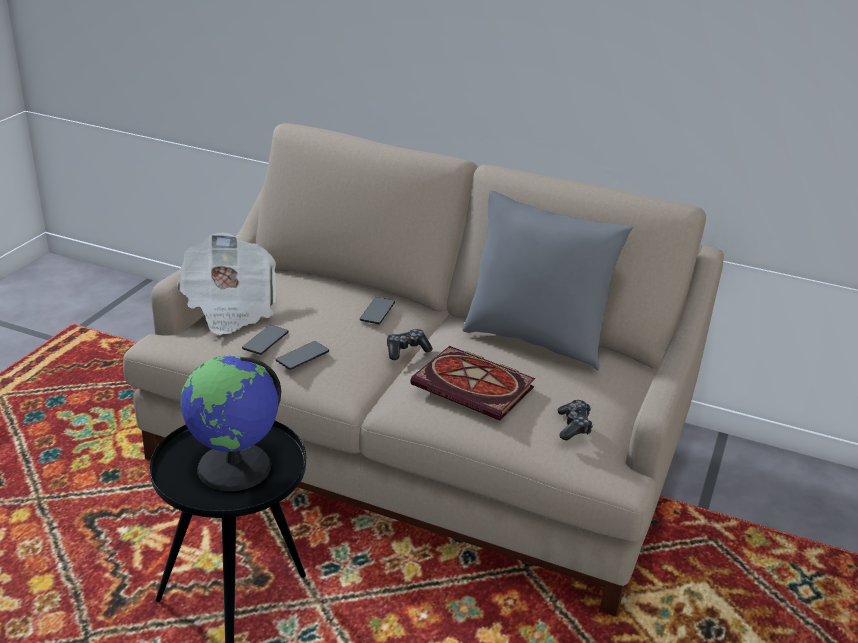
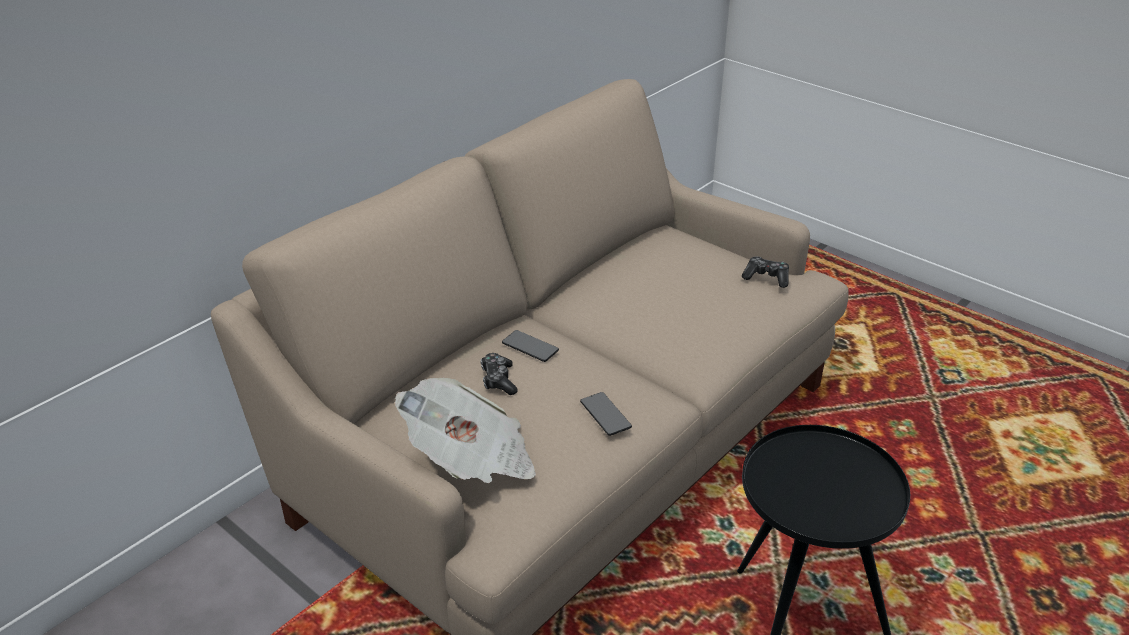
camera: 70 degrees left, 5 degrees up
globe [180,355,281,491] -> none
phone [242,325,288,355] -> none
game controller [387,329,433,360] -> game controller moved to [480,353,518,395]
book [410,346,535,420] -> none
grey pillow [462,190,633,370] -> none

